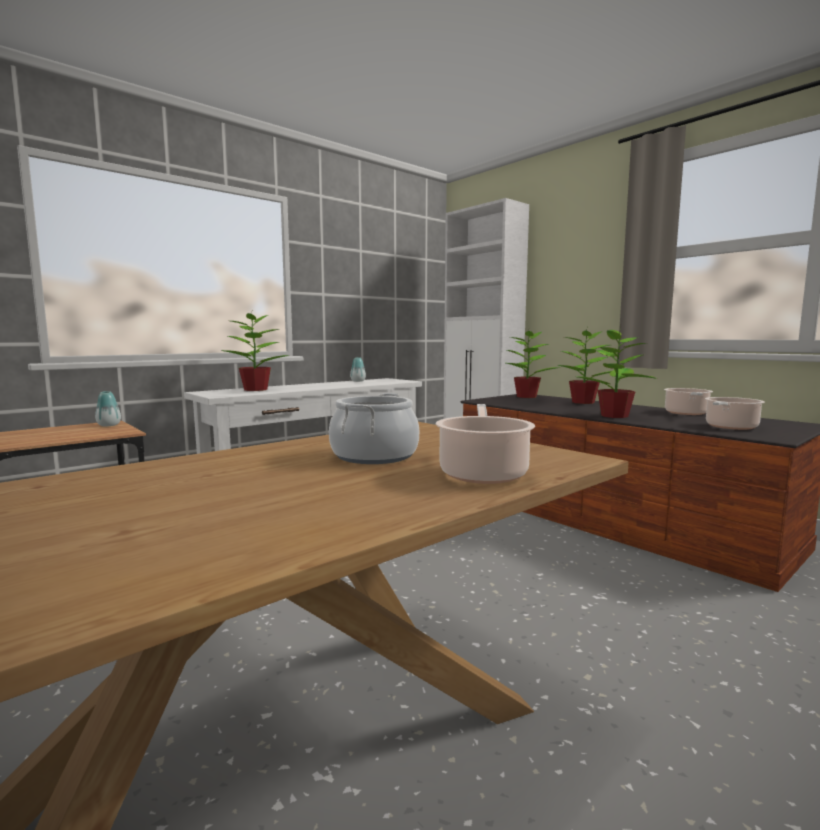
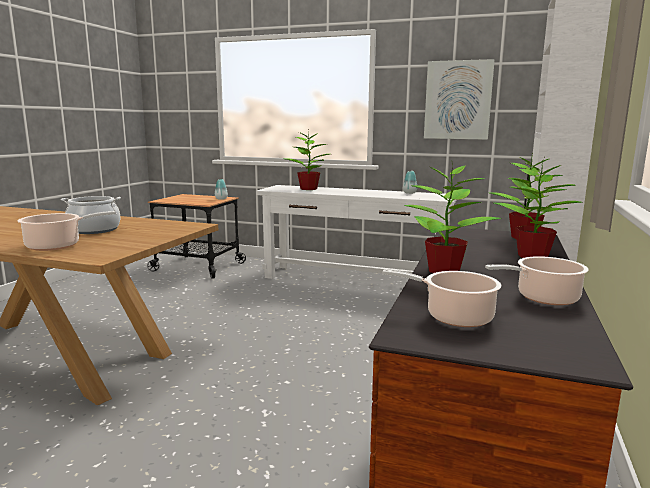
camera: 60 degrees right, 5 degrees up
none -> picture [424,59,495,140]

